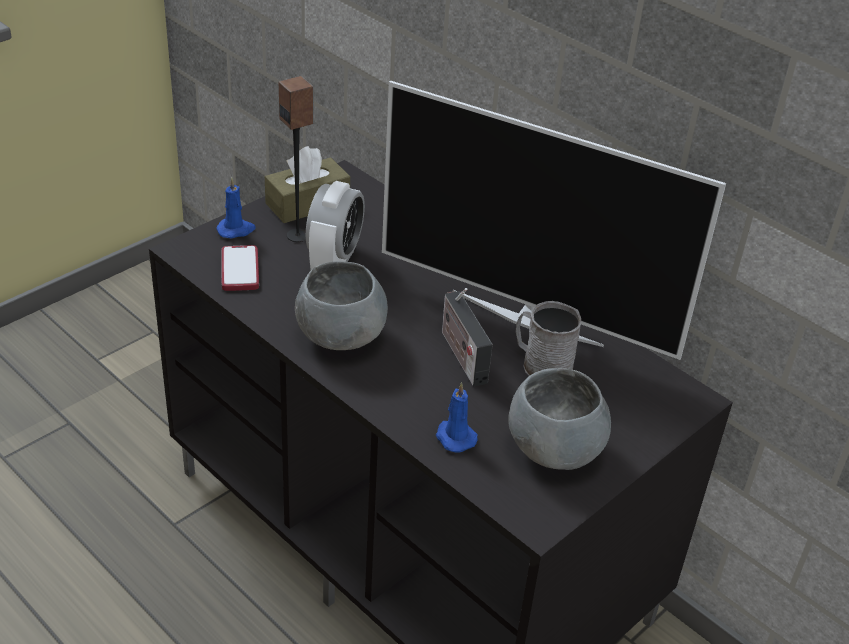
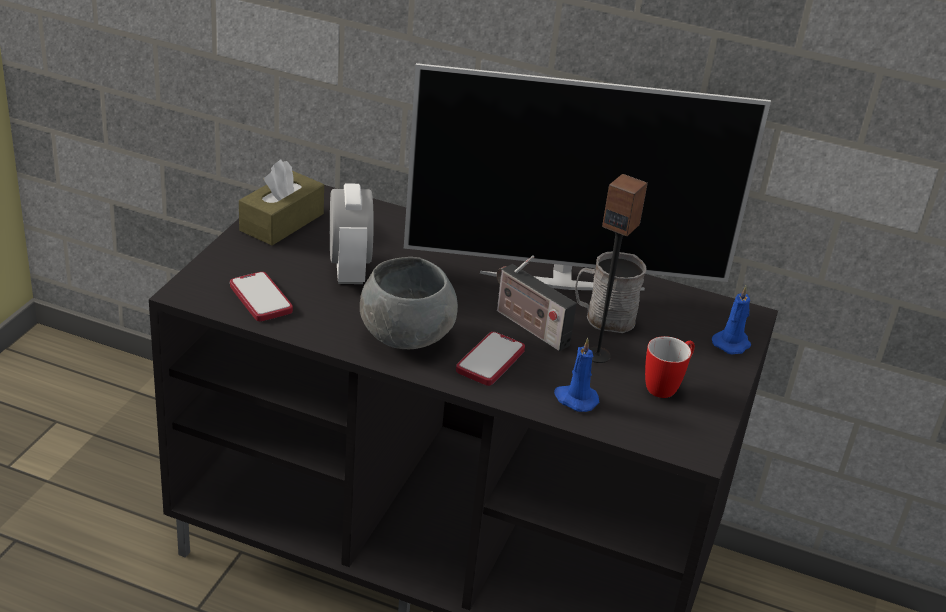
camera: 25 degrees left, 5 degrees down
blue candle [217,177,256,238] -> blue candle moved to [712,286,751,355]
speaker [279,76,314,242] -> speaker moved to [589,174,648,363]
grey bowl [508,368,611,470] -> mug [645,336,695,398]
none -> phone [456,332,525,386]

